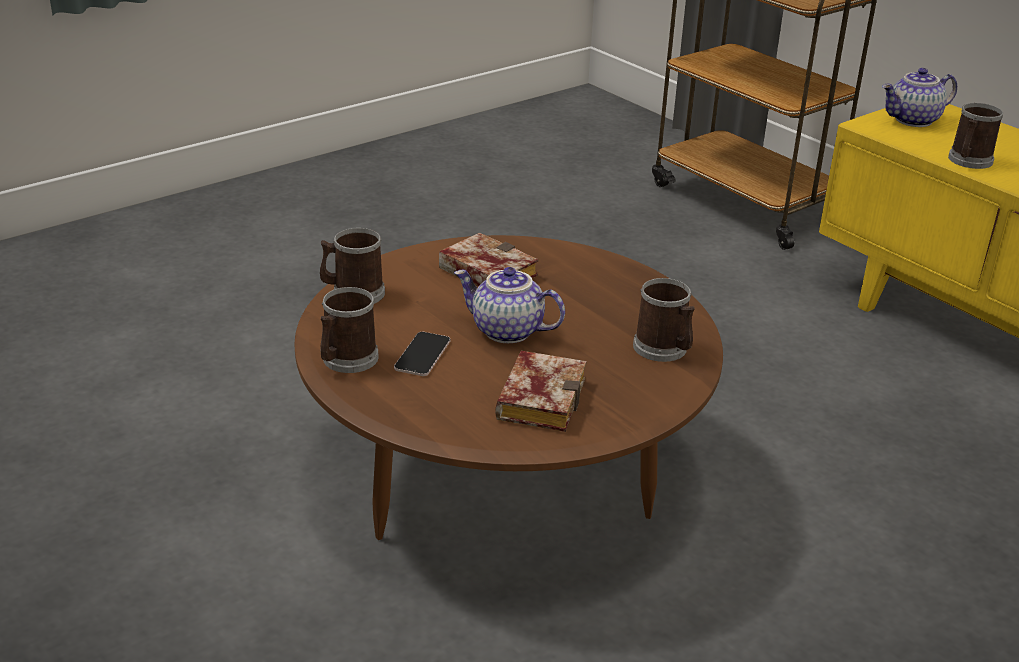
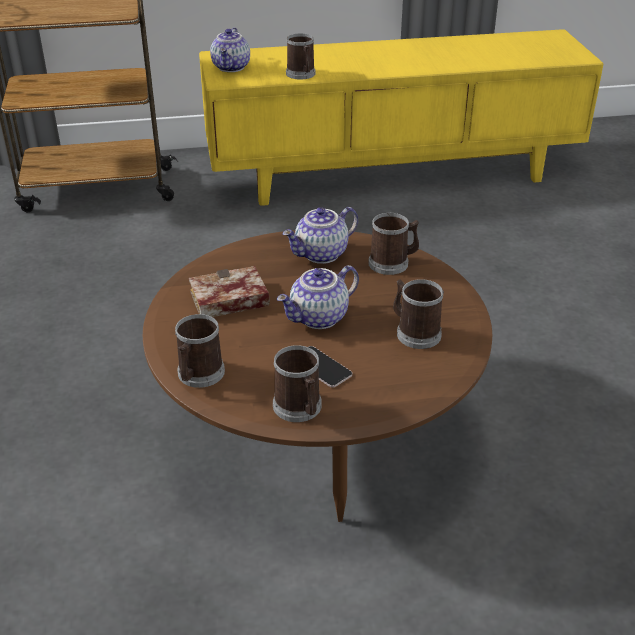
camera: 60 degrees left, 5 degrees up
book [495,351,586,432] -> mug [393,279,444,349]
none -> teapot [283,207,358,264]

